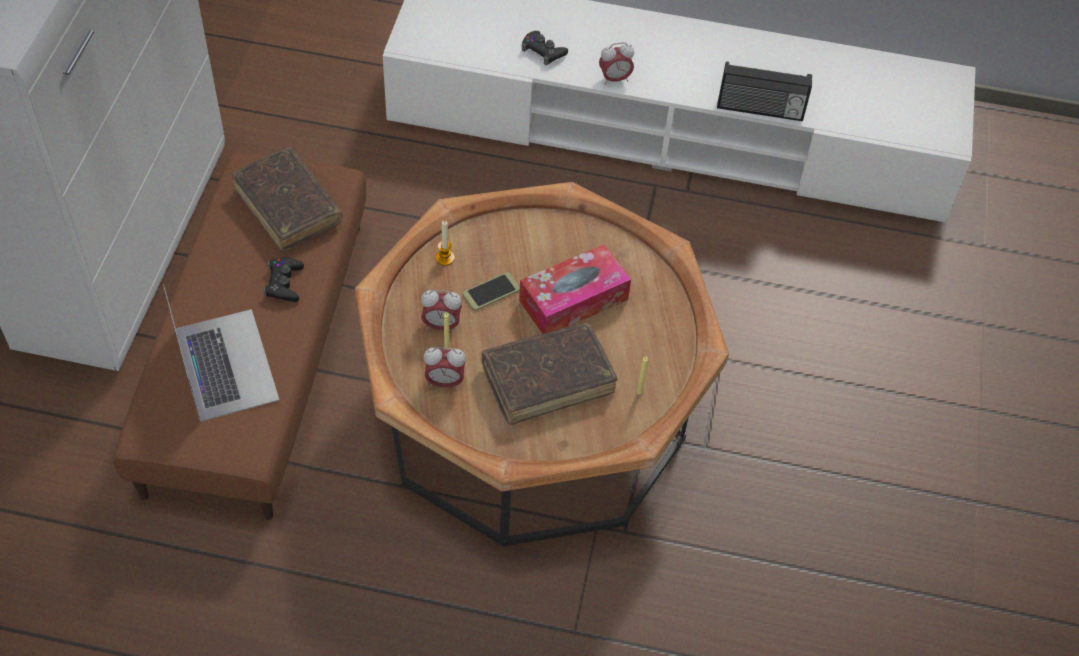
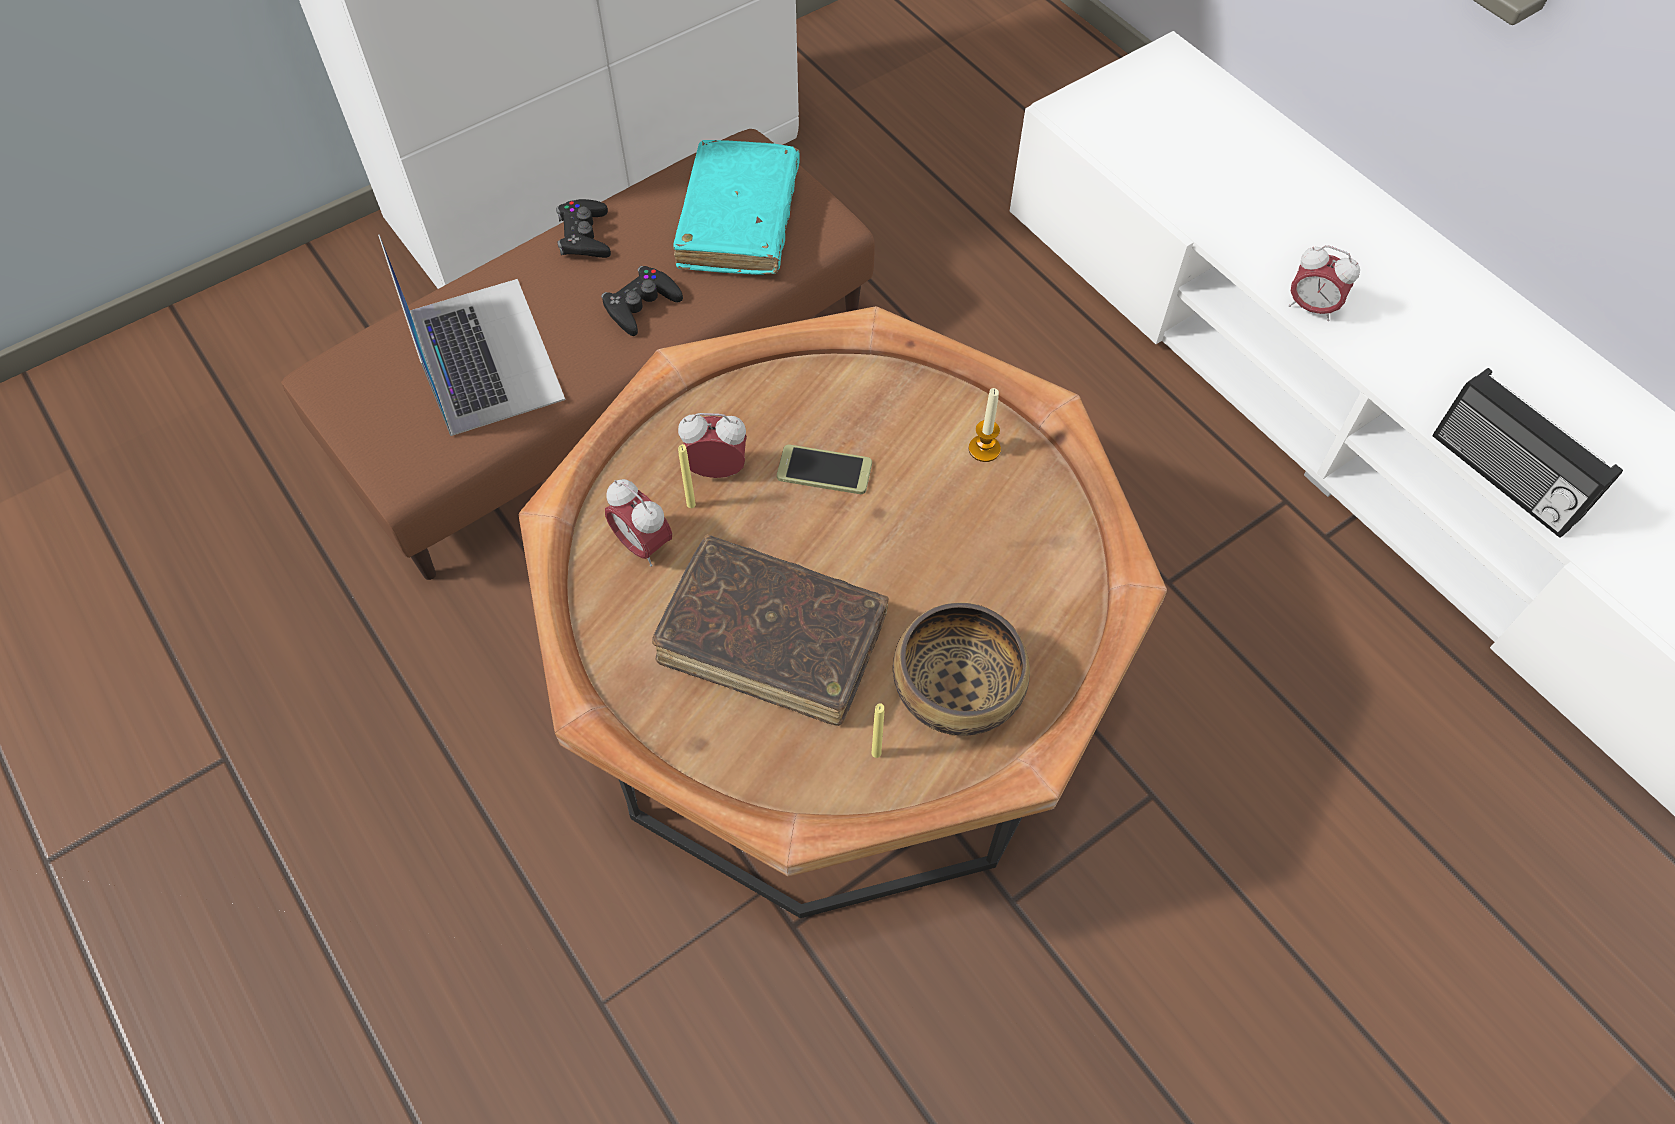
camera: 45 degrees right, 5 degrees up
laptop [163,284,279,422] -> laptop turned 45 degrees counterclockwise [378,235,566,436]
brown book [232,147,343,252] -> turquoise book [673,140,800,275]
alarm clock [421,290,462,332] -> alarm clock turned 135 degrees clockwise [678,413,747,478]
candle [436,221,455,266] -> candle moved to [969,388,1001,462]
tissue box [519,244,631,334] -> none
black game controller [522,31,568,66] -> black game controller moved to [556,199,611,258]
none -> bowl [893,603,1030,736]

